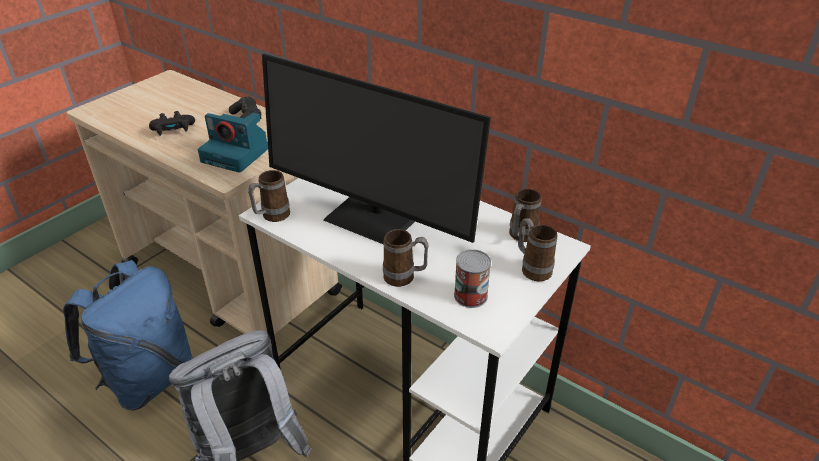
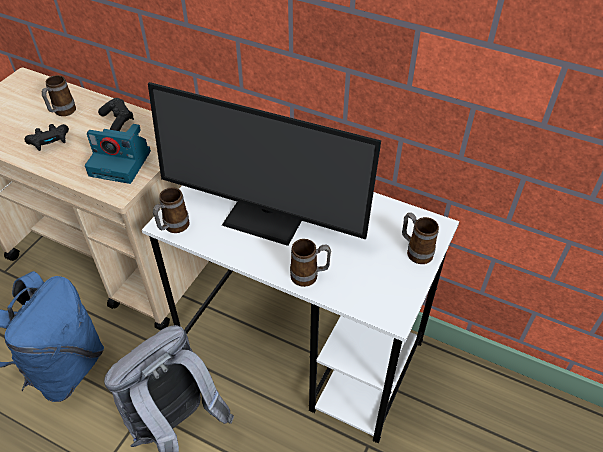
camera: 10 degrees left, 10 degrees up
can [454,249,491,308] -> none
mug [509,188,541,242] -> mug moved to [42,75,76,116]

